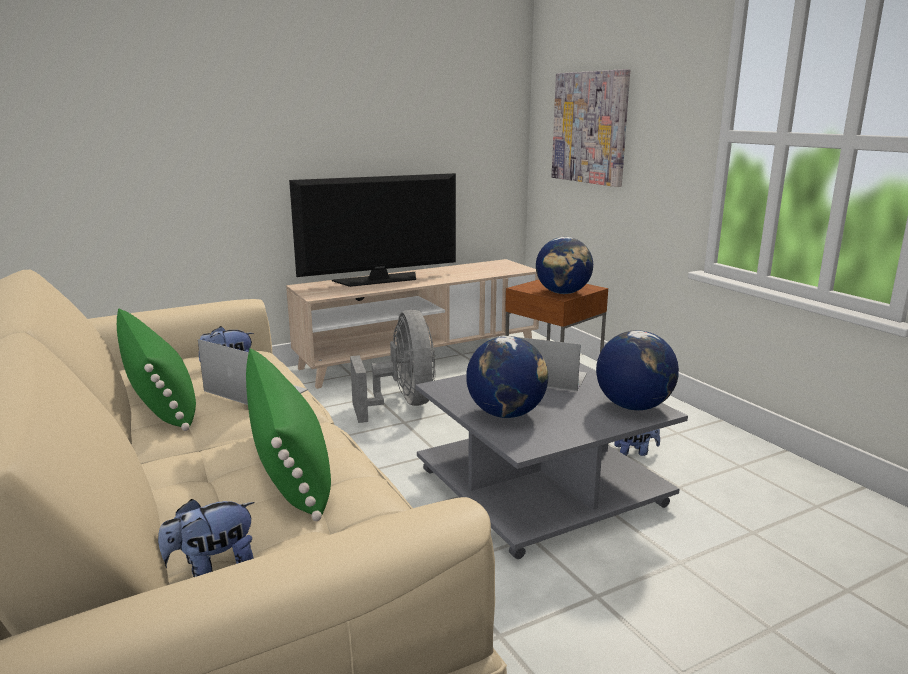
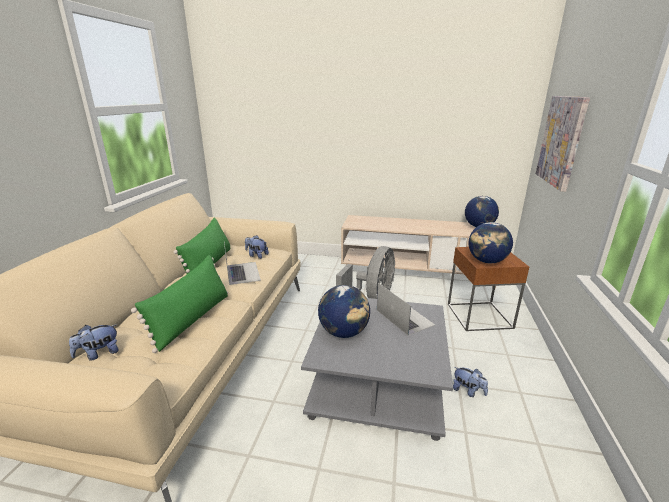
camera: 40 degrees right, 5 degrees up
plush toy [158,499,255,577] -> plush toy turned 45 degrees counterclockwise [69,325,119,361]
television [289,173,456,287] -> none
globe [596,330,679,410] -> globe moved to [465,196,499,227]

